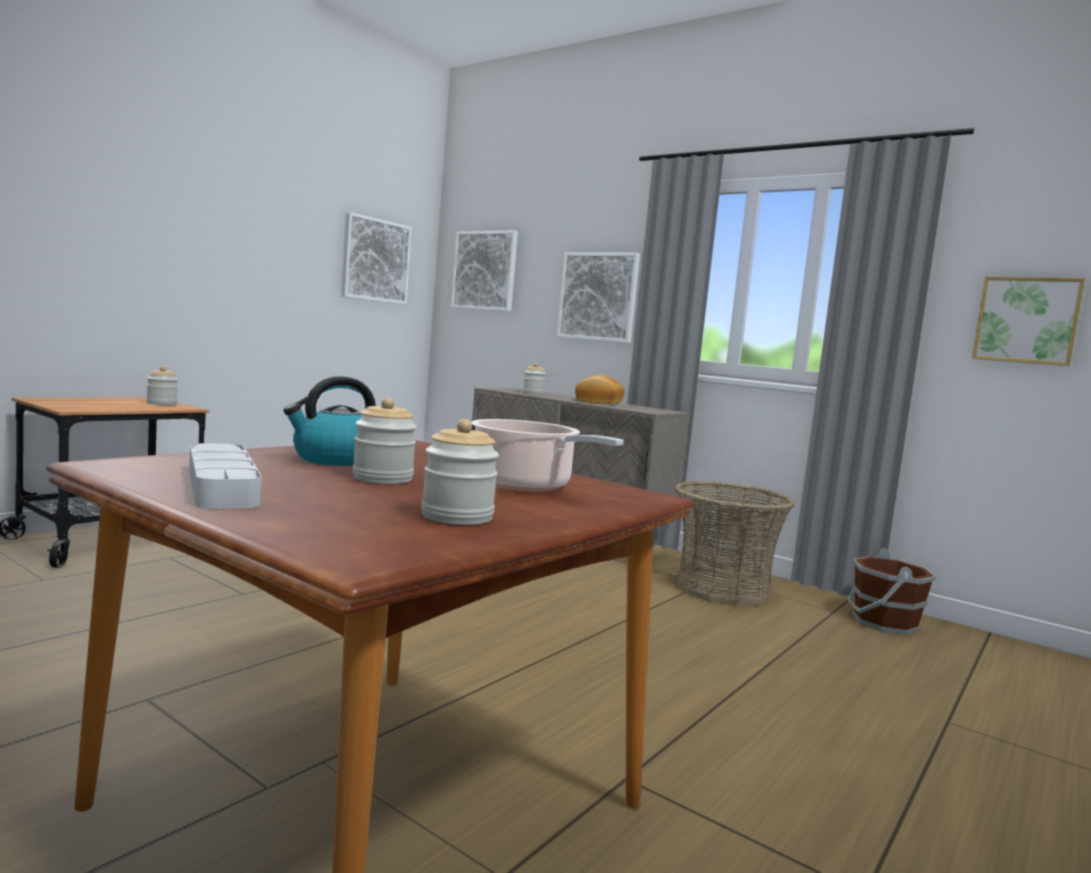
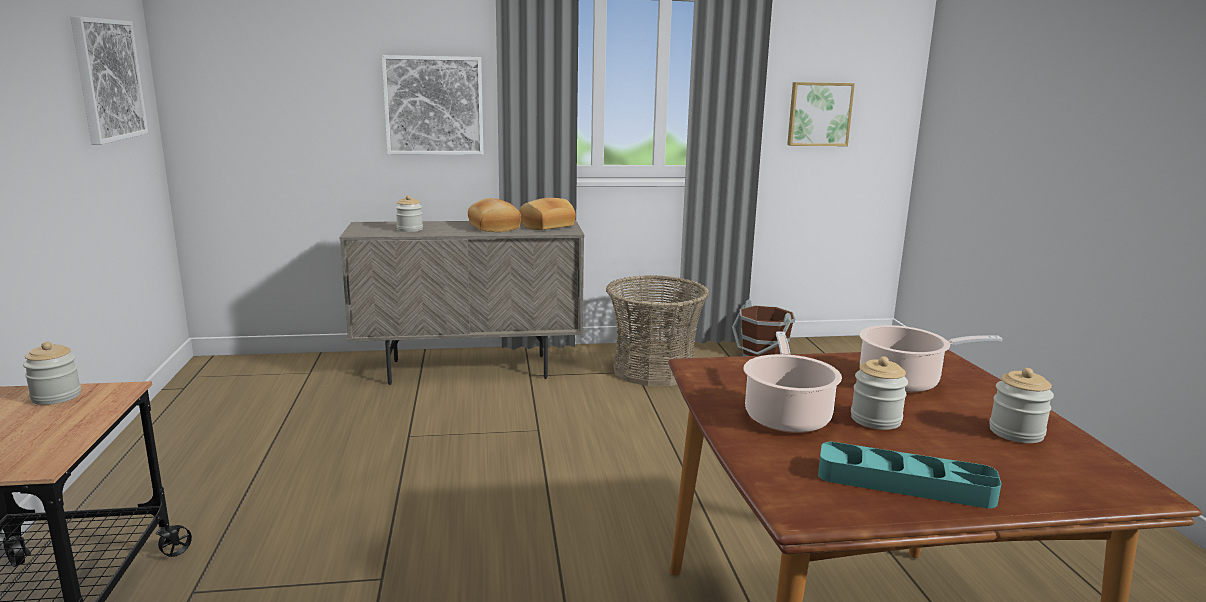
camera: 45 degrees left, 10 degrees up
grey tray [189,443,262,509] -> turquoise tray [818,442,1002,509]
kettle [283,376,376,466] -> cooking pot [743,331,842,433]
picture [451,230,518,312] -> none
none -> bread [519,198,576,230]

